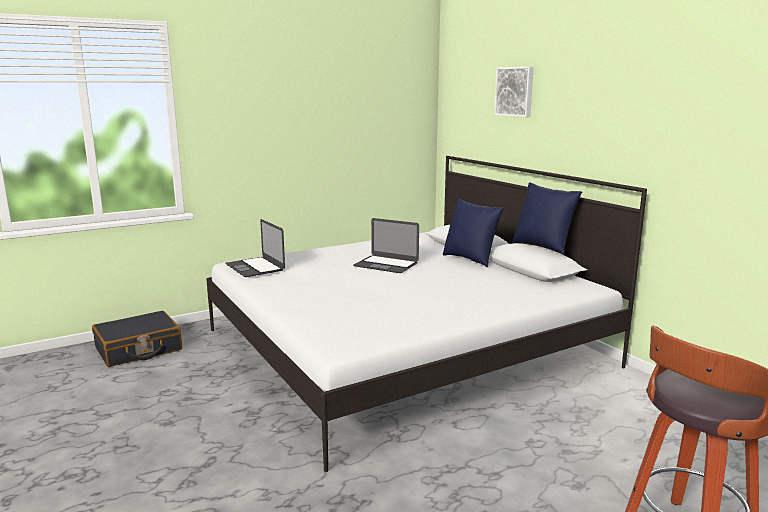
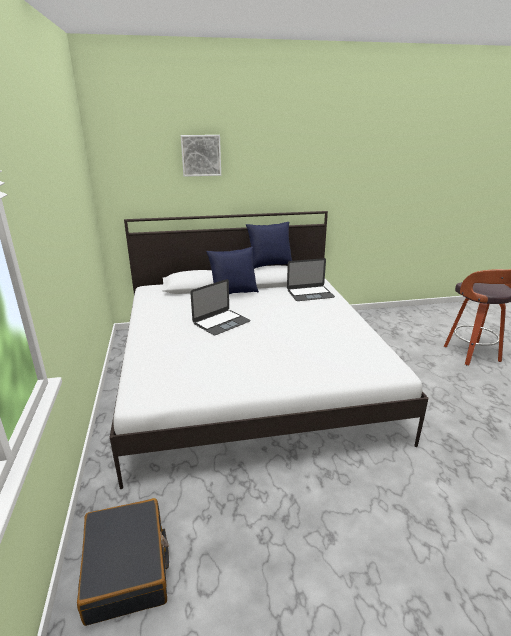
camera: 70 degrees left, 10 degrees up
laptop [225,219,285,277] -> laptop moved to [287,258,335,301]

